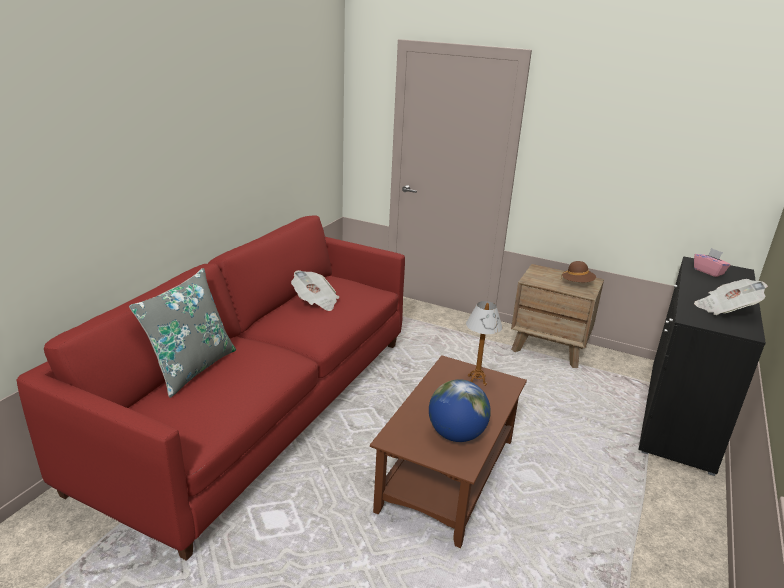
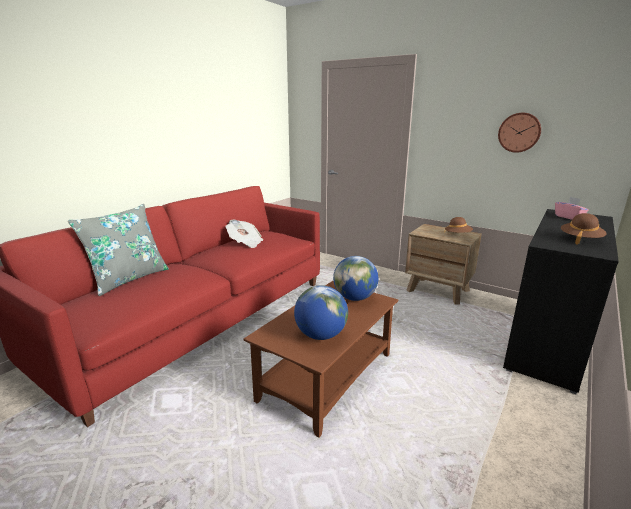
camera: 10 degrees right, 5 degrees down
table lamp [466,301,502,386] -> globe [333,256,378,301]
newspaper [694,279,768,315] -> brown hat [561,213,607,245]
none -> wall clock [498,113,541,153]

